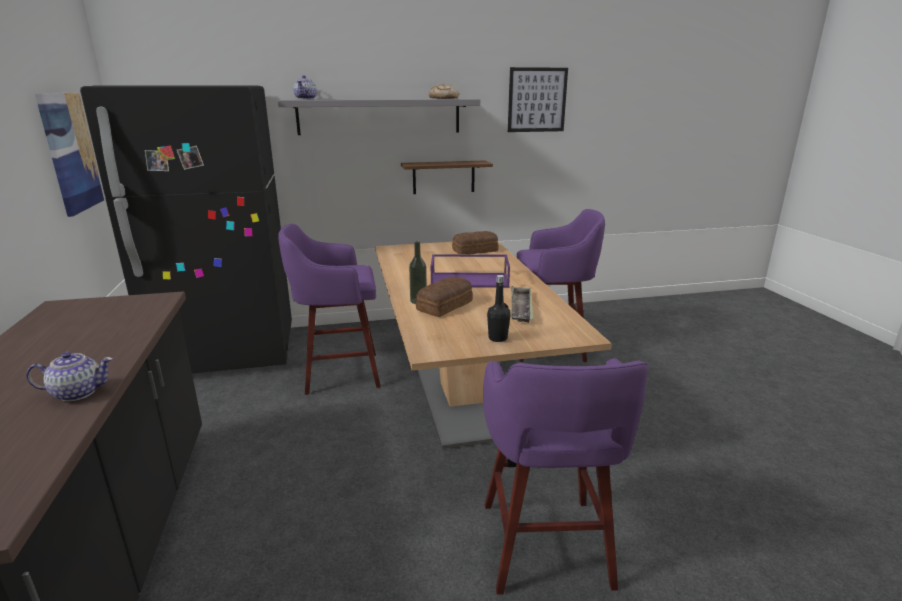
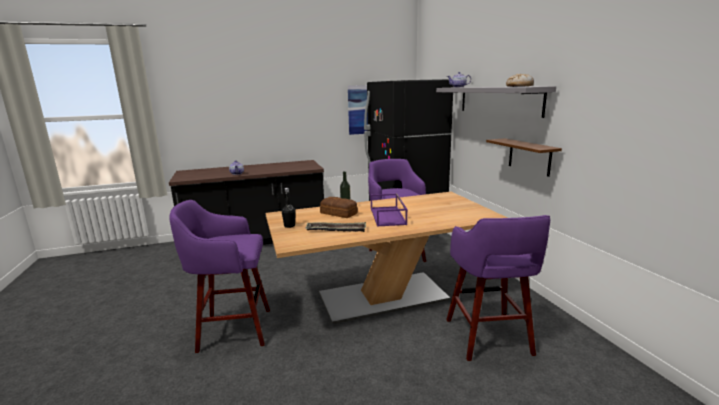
camera: 85 degrees right, 5 degrees down
bread [452,231,499,254] -> none
picture [508,67,568,132] -> none

